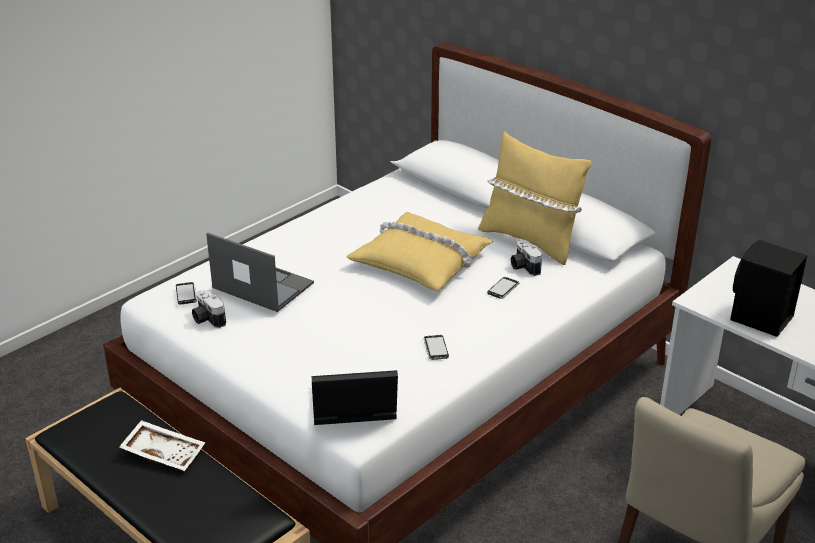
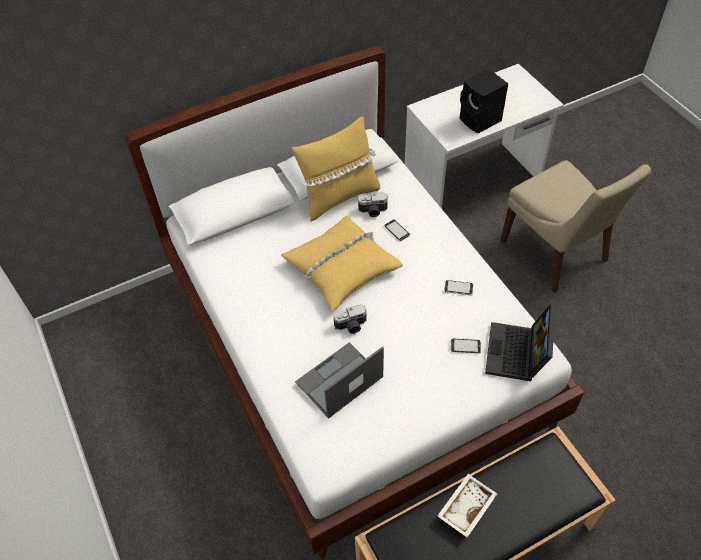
camera: 70 degrees left, 20 degrees up
phone [176,282,197,305] -> phone moved to [451,338,481,353]
camera [192,290,226,328] -> camera moved to [334,304,366,334]

